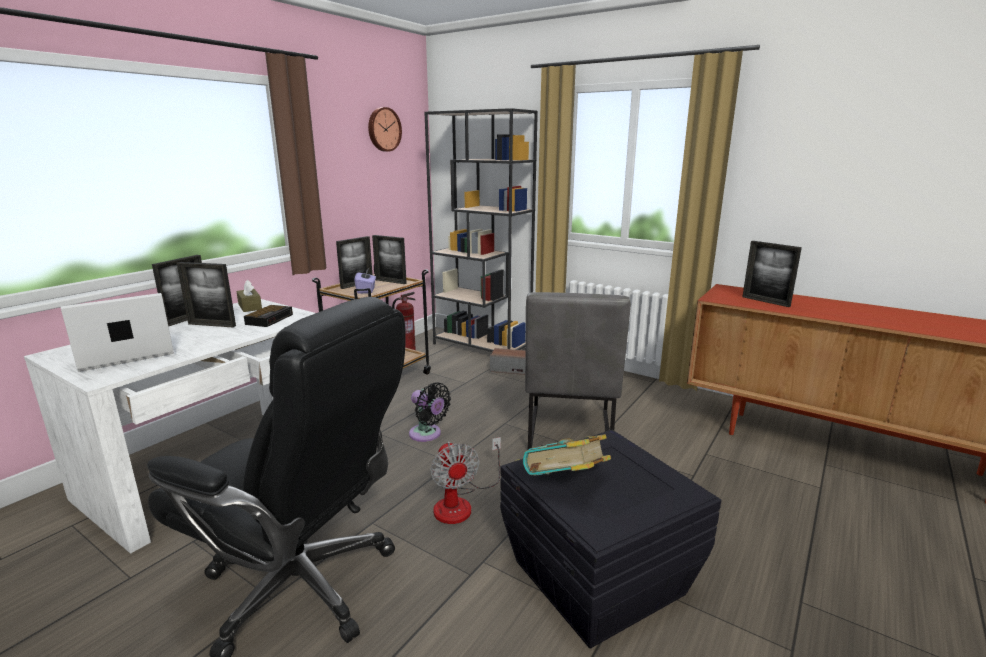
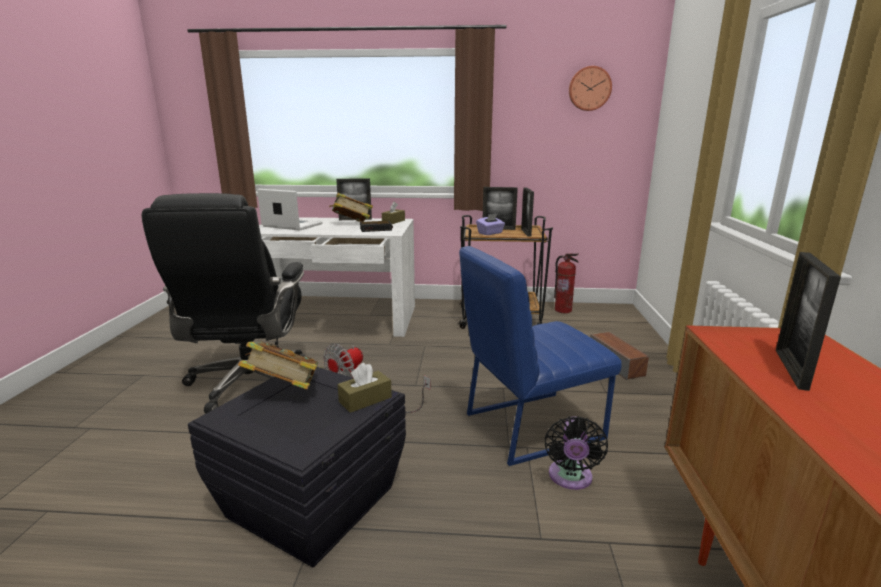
camera: 60 degrees right, 0 degrees up
picture frame [177,262,236,327] -> book [329,193,373,222]
black fan [409,383,451,442] -> black fan moved to [544,416,608,490]
bookcase [424,108,538,352] -> none
grey chair [525,292,631,449] -> blue chair [459,246,622,466]
none -> brown tissue box [337,363,392,413]

